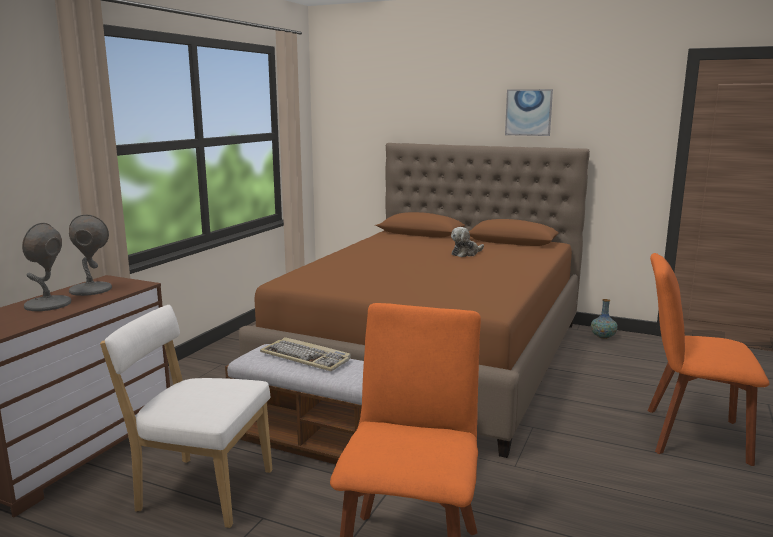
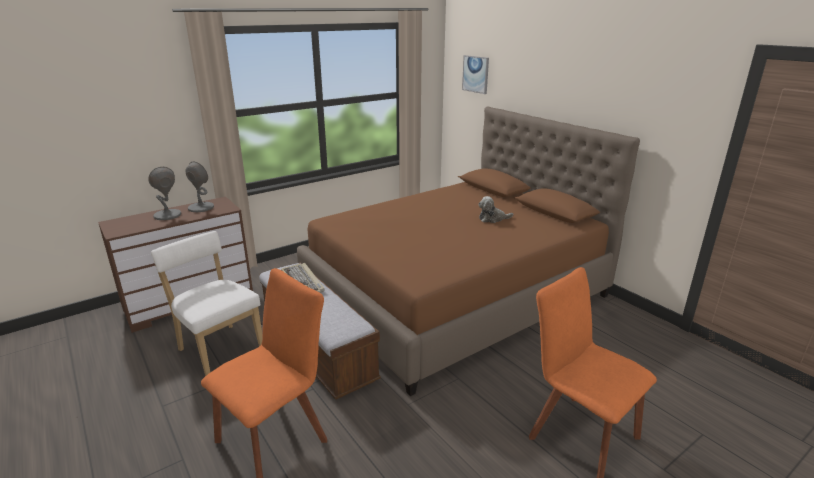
camera: 30 degrees right, 10 degrees up
picture [505,89,553,136] -> picture moved to [462,55,489,94]
vase [591,299,617,339] -> none

